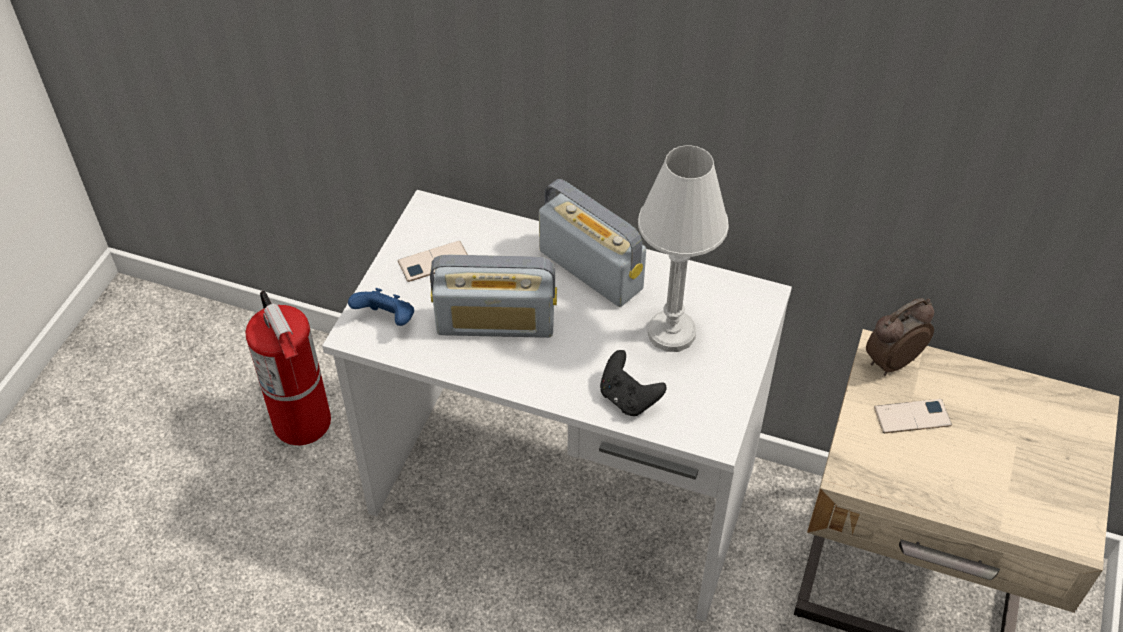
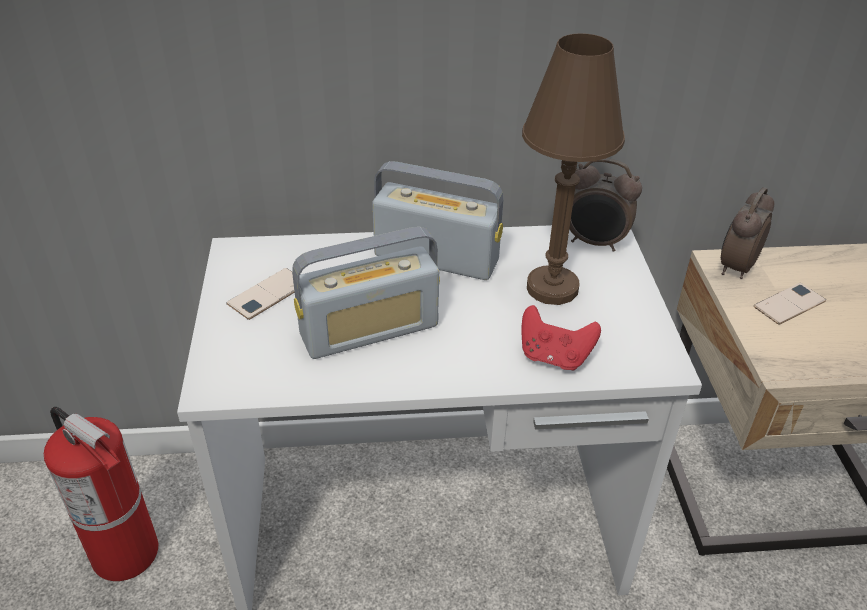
camera: 25 degrees left, 10 degrees down
blue game controller [348,288,414,326] -> none
black game controller [600,350,667,416] -> red game controller [521,305,601,370]
white table lamp [638,146,729,352] -> brown table lamp [522,33,625,305]
none -> alarm clock [569,158,642,252]

